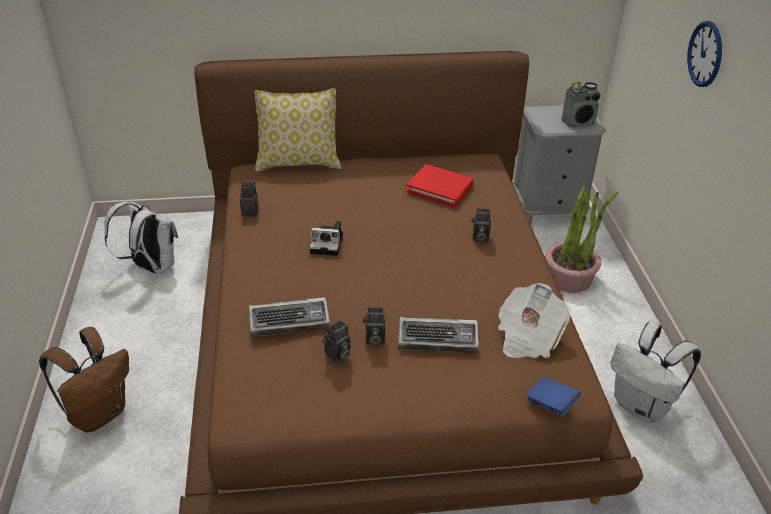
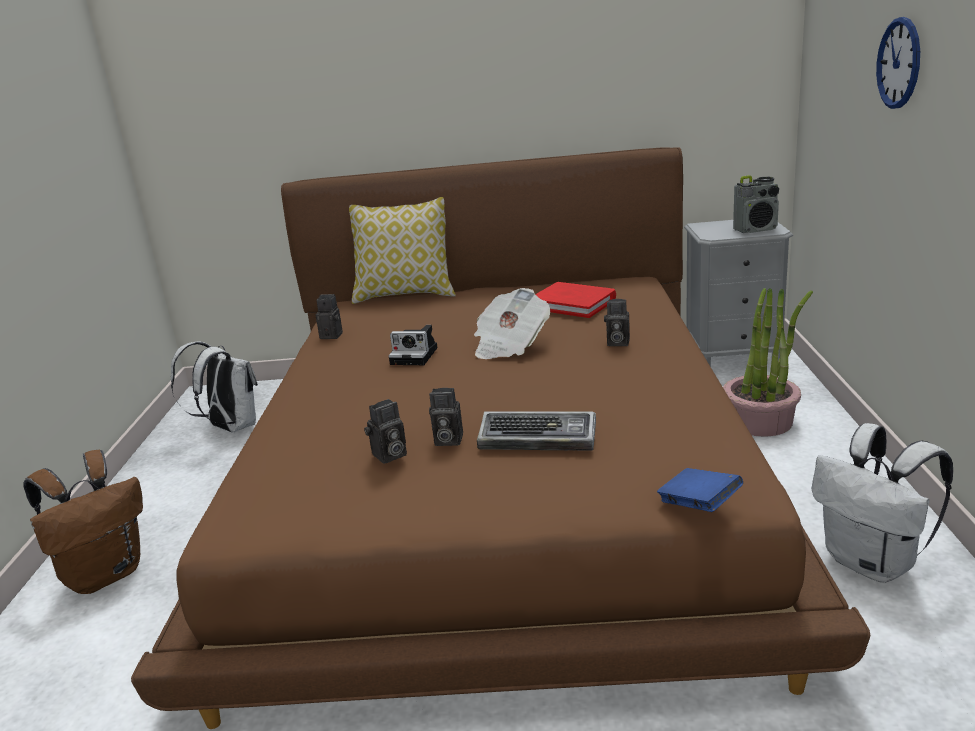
camera: 10 degrees right, 15 degrees down
keyboard [249,297,330,337] -> none
newspaper [498,283,570,358] -> newspaper moved to [474,288,550,359]

